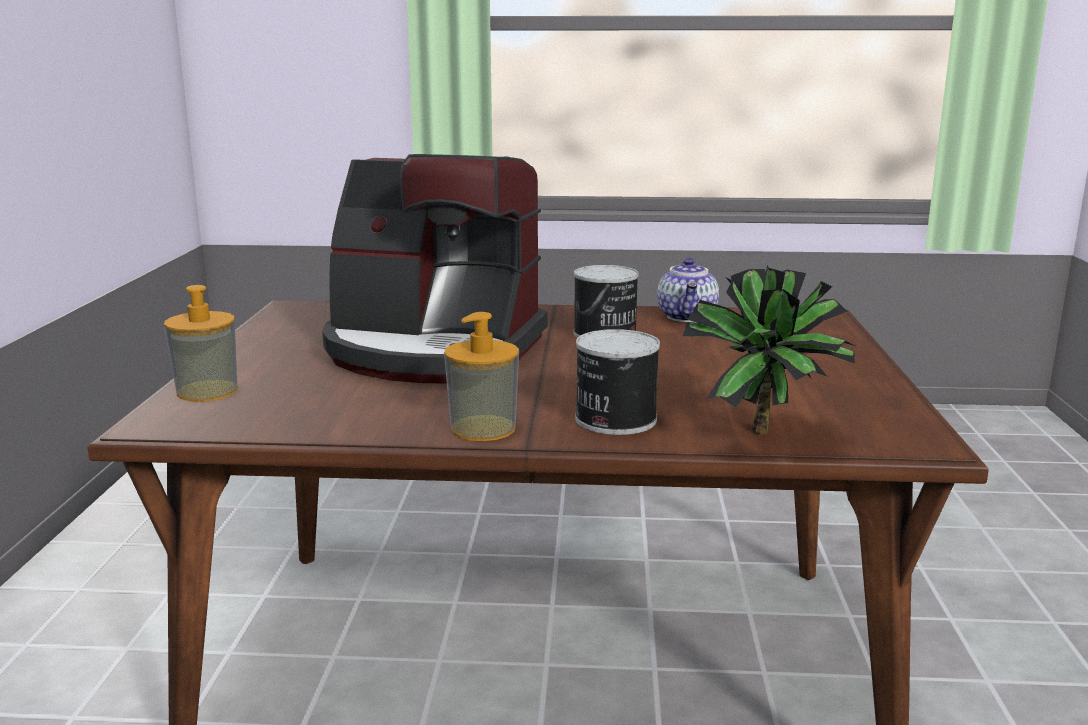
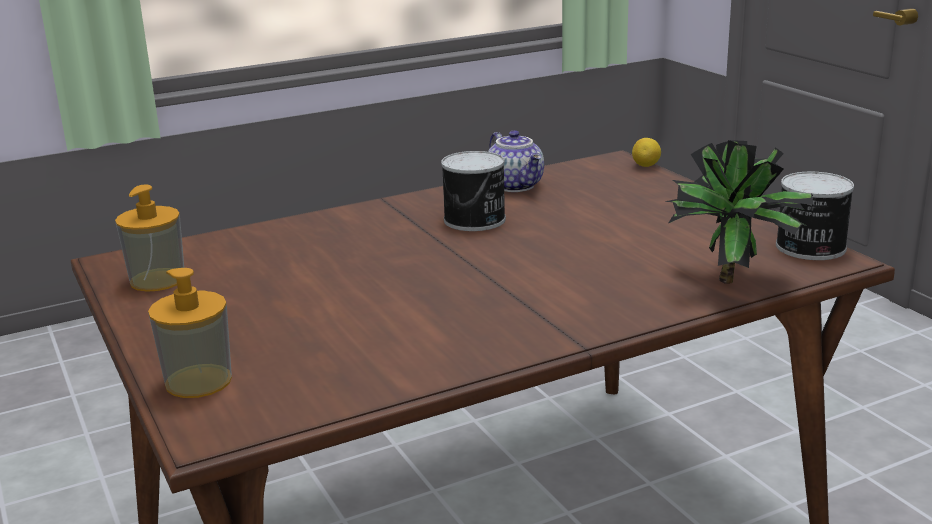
camera: 30 degrees left, 5 degrees up
coffee machine [322,154,548,384] -> none
soap dispenser [444,312,519,441] -> soap dispenser moved to [115,185,184,292]
can [575,329,660,435] -> can moved to [776,172,854,260]
none -> lemon [632,138,661,167]

